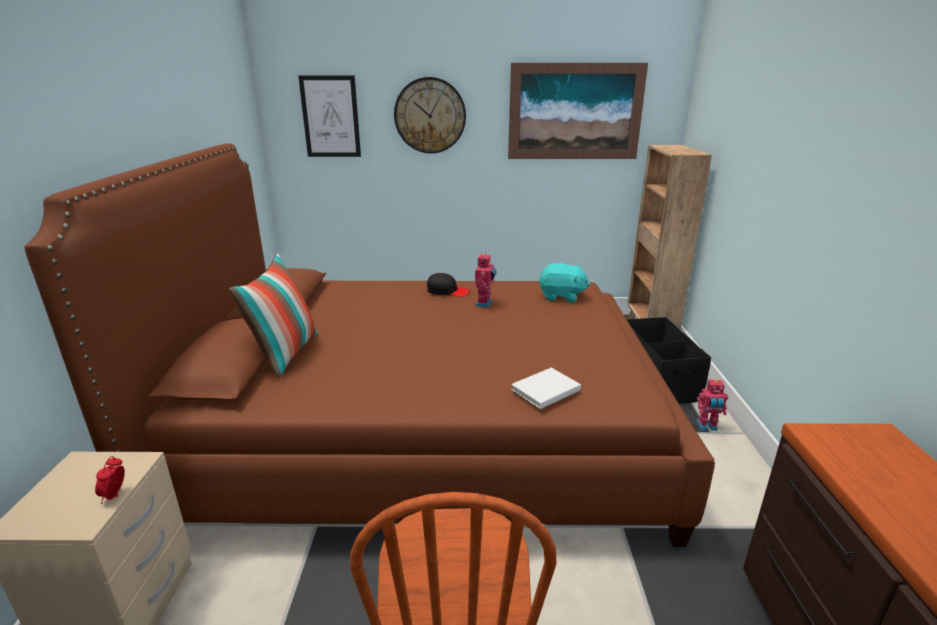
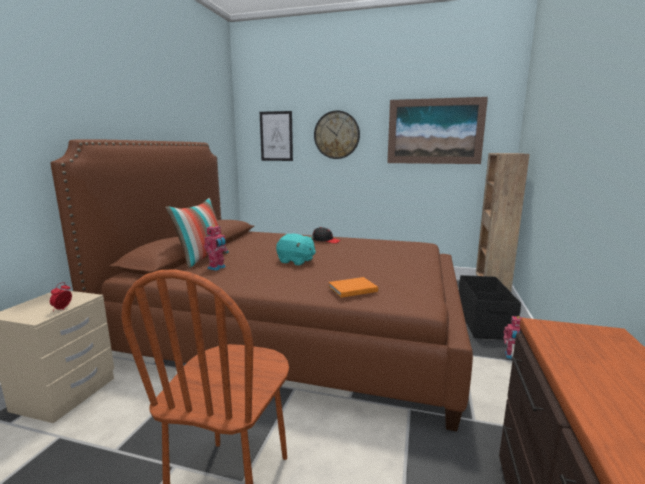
camera: 15 degrees right, 10 degrees down
toy robot [475,252,496,308] -> toy robot moved to [204,224,228,271]
white book [511,368,581,409] -> orange book [329,277,378,298]
turquoise plush toy [538,263,590,302] -> turquoise plush toy moved to [276,234,316,266]

